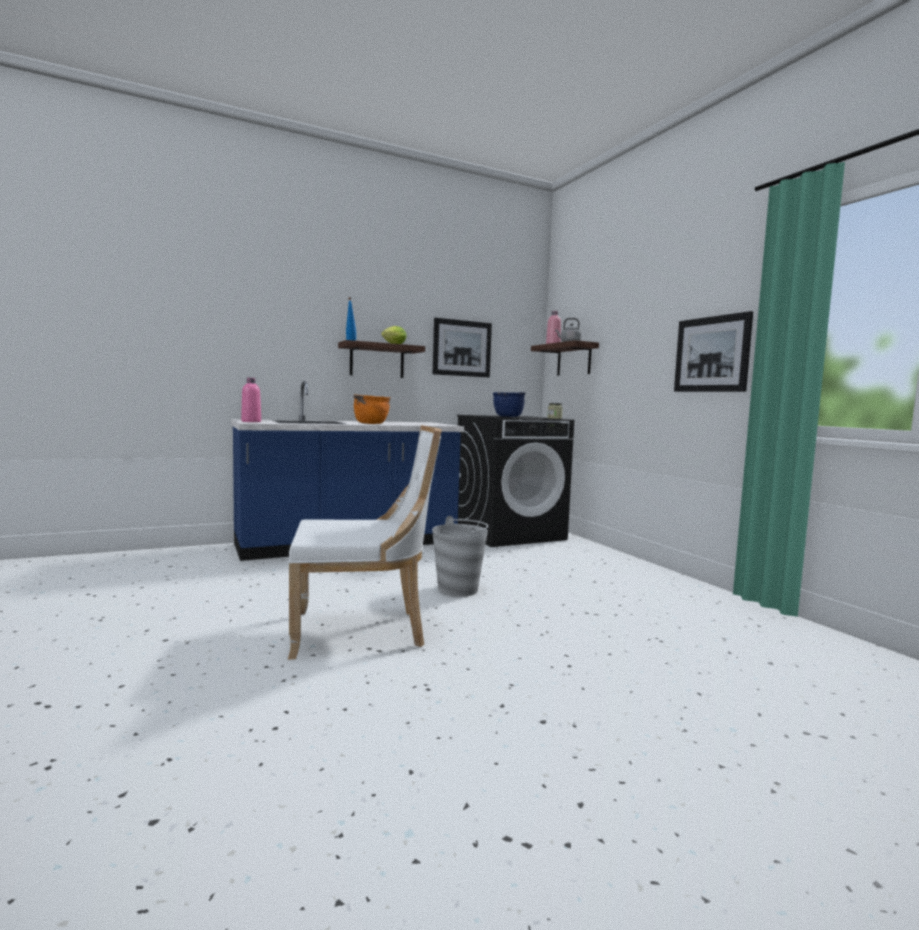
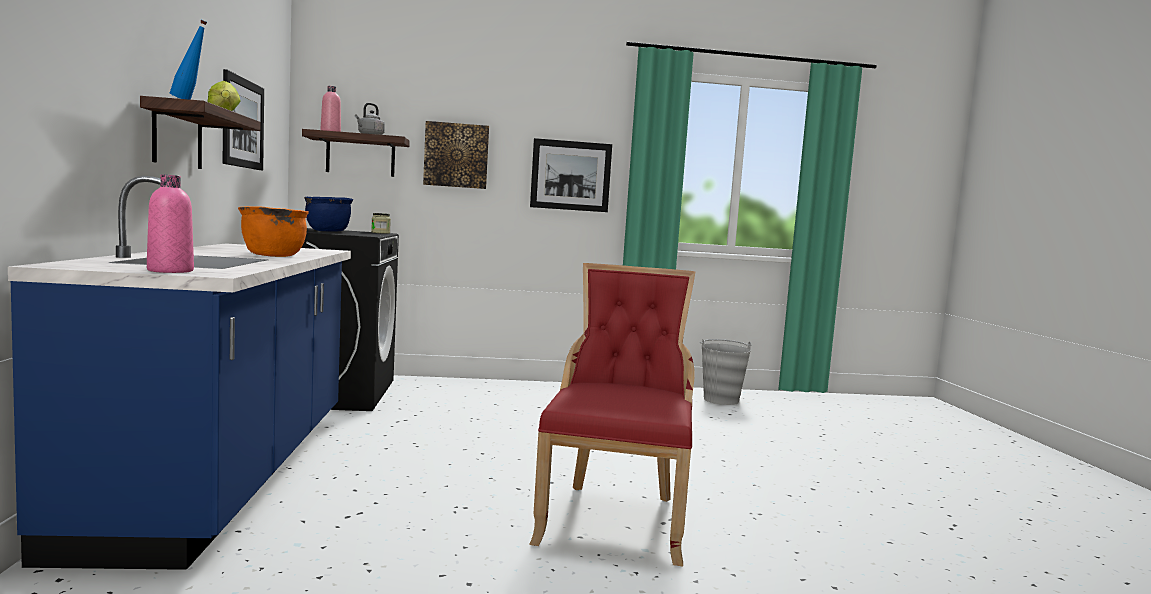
camera: 70 degrees left, 0 degrees up
white chair [288,425,442,660] -> red chair [529,263,695,566]
grey bucket [432,516,488,597] -> grey bucket moved to [700,339,752,405]
none -> picture [423,121,489,189]

